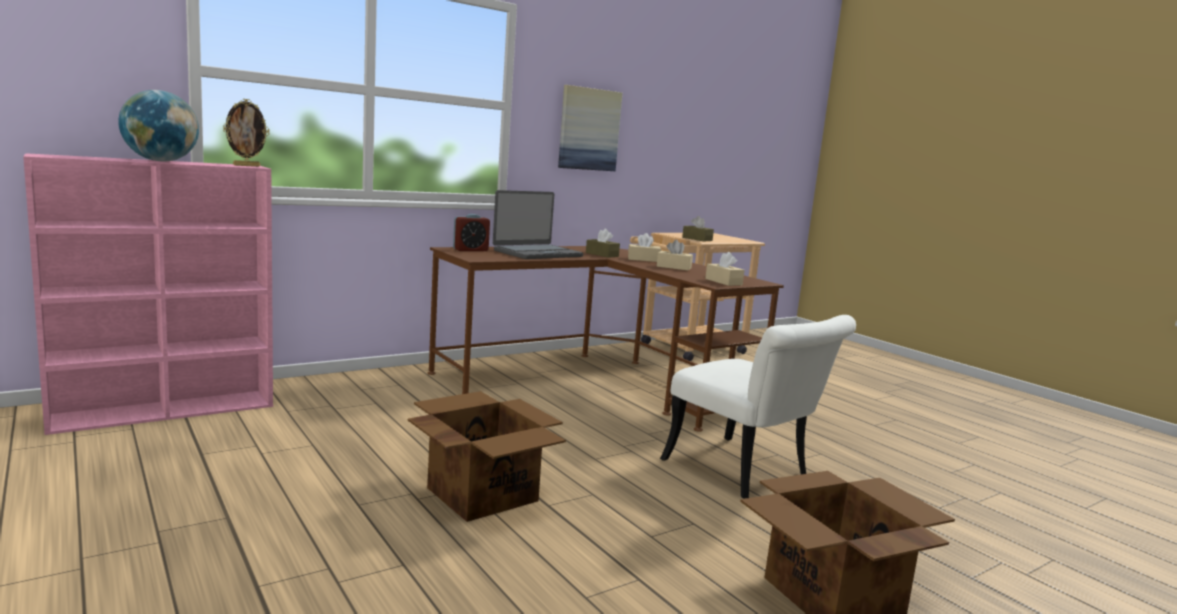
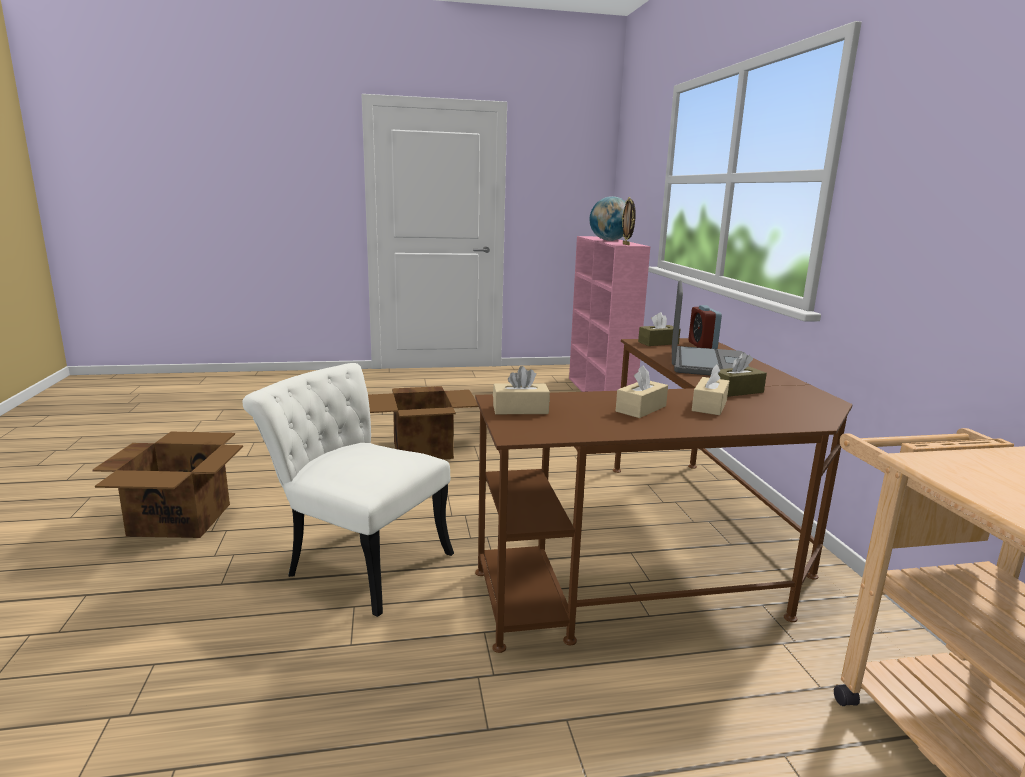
camera: 115 degrees right, 5 degrees up
laptop [493,190,583,259] -> laptop turned 150 degrees counterclockwise [672,280,749,376]
picture [558,85,622,171] -> none
white chair [660,315,856,499] -> white chair turned 45 degrees clockwise [243,363,454,617]
brown tissue box [682,216,714,241] -> brown tissue box moved to [638,312,680,346]

